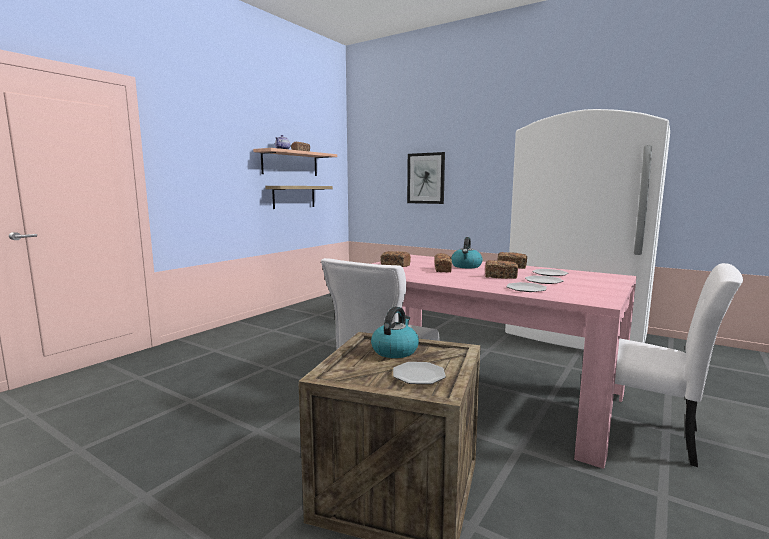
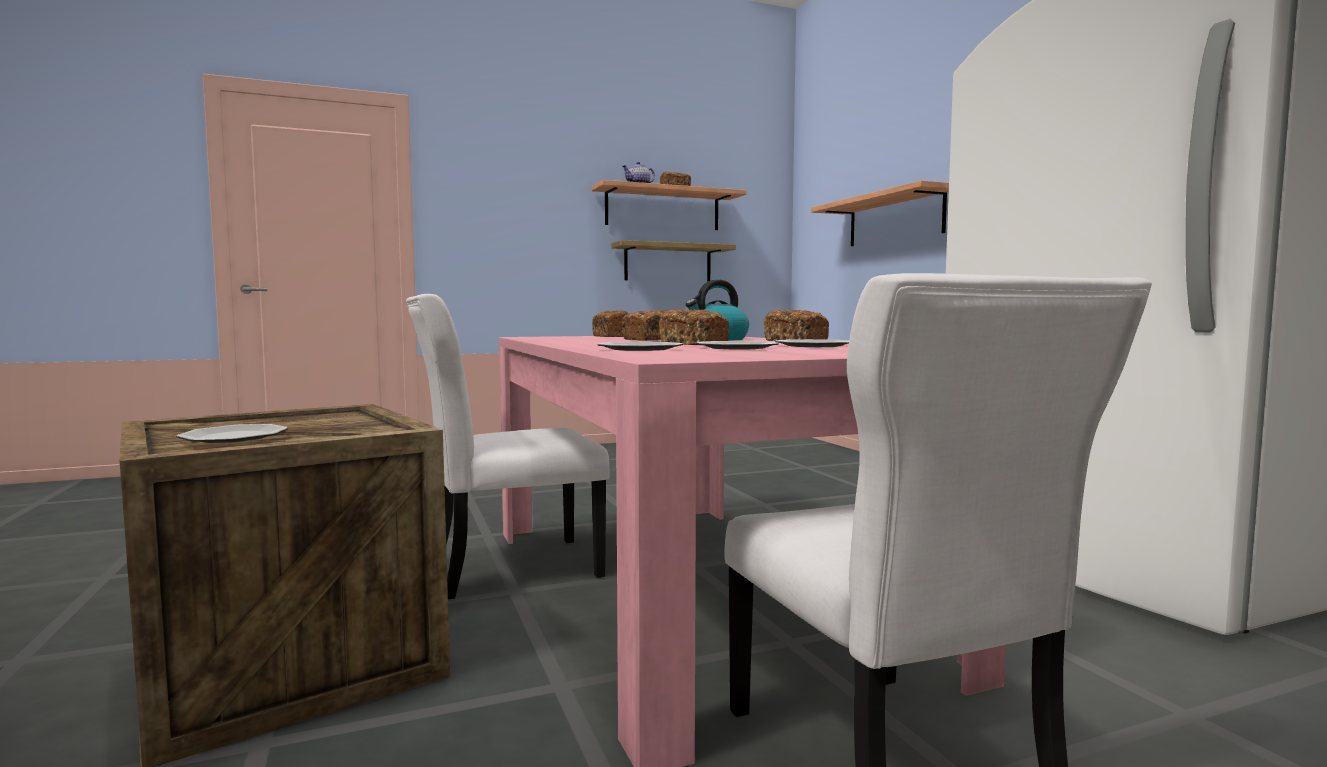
camera: 35 degrees right, 5 degrees down
kettle [371,307,419,358] -> none
picture [407,152,445,204] -> shelf [811,180,949,246]

